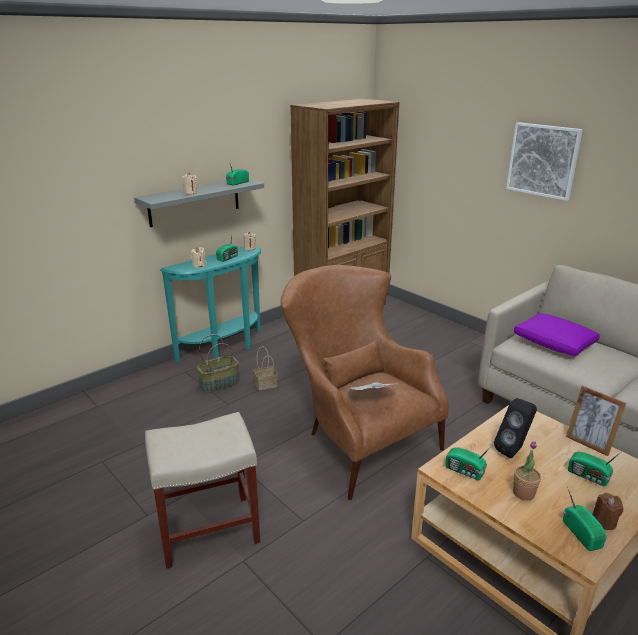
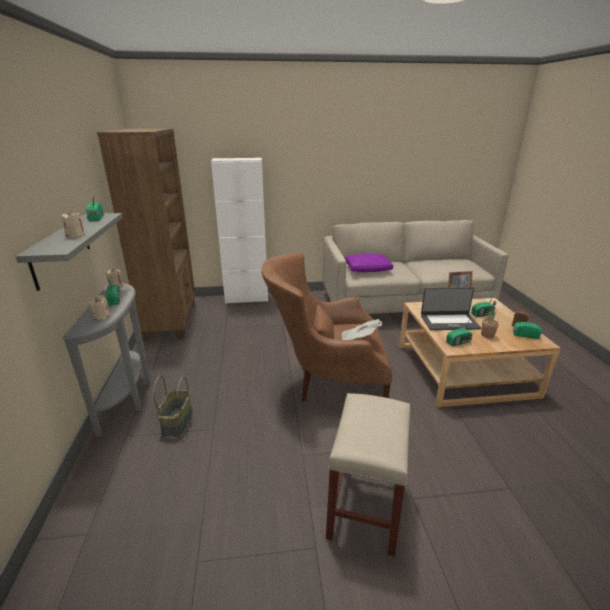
camera: 55 degrees left, 0 degrees up
turquoise console table [160,245,261,363] -> grey console table [63,283,151,437]
basket [254,346,278,390] -> none
black speaker [494,398,537,458] -> laptop [421,287,481,330]
picture [506,122,583,201] -> none
none -> white cabinet [211,158,268,304]

